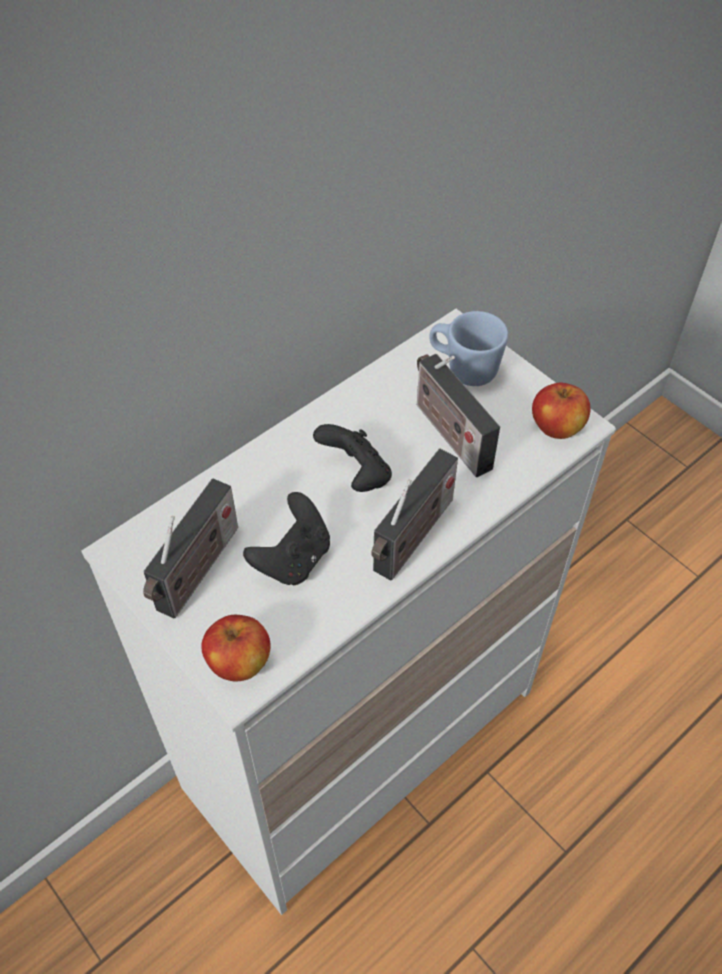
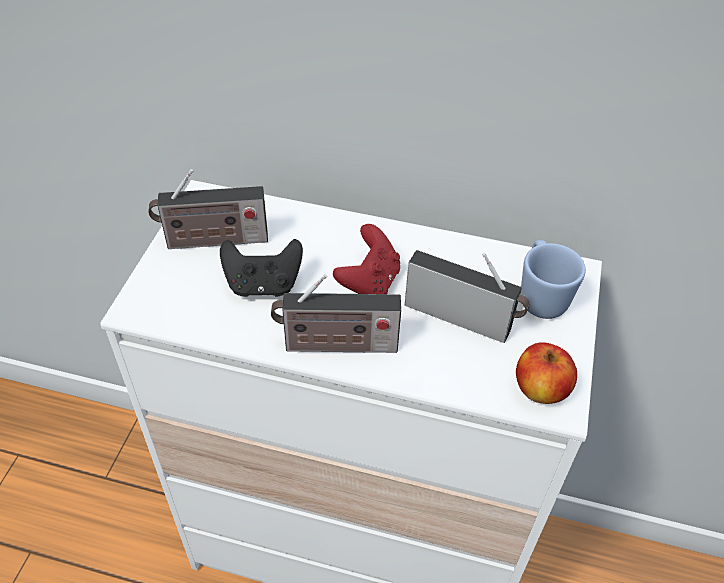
camera: 55 degrees right, 5 degrees down
apple [201,615,271,681] -> none
black game controller [313,424,392,492] -> red game controller [333,224,400,294]
radio [417,354,500,477] -> radio turned 90 degrees clockwise [405,250,530,343]

